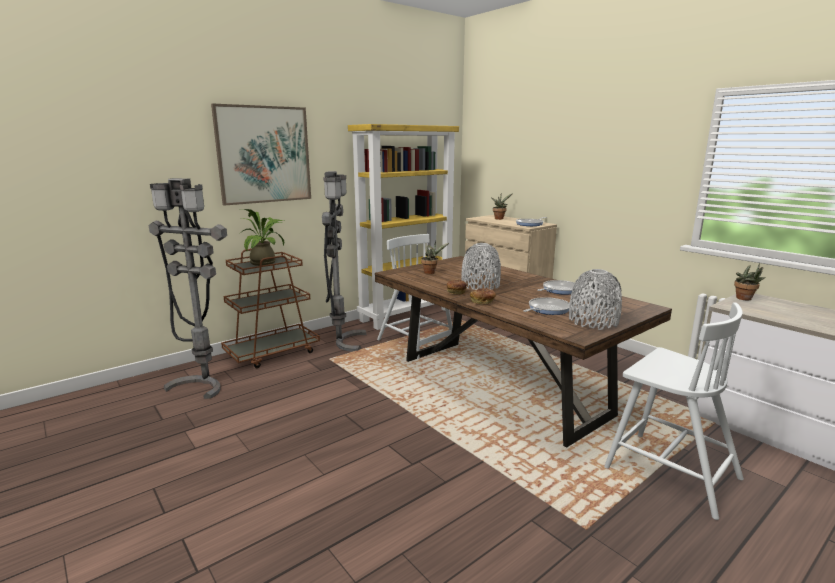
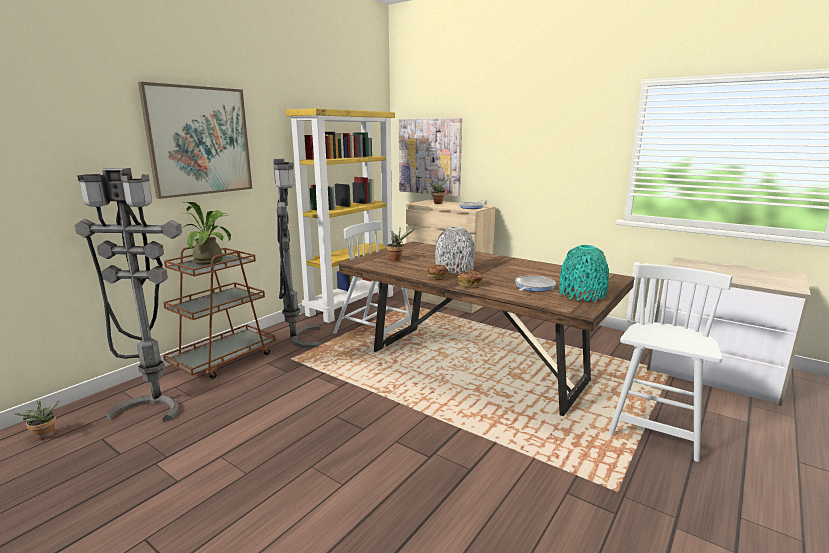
camera: 15 degrees left, 0 degrees up
frying pan [537,280,575,295] -> none
grey vase [569,269,622,330] -> turquoise vase [559,245,609,302]
white chair [604,302,744,520] -> white chair turned 90 degrees counterclockwise [608,264,732,462]
potted plant [734,263,766,300] -> potted plant moved to [16,401,59,440]
none -> picture [399,118,462,196]

